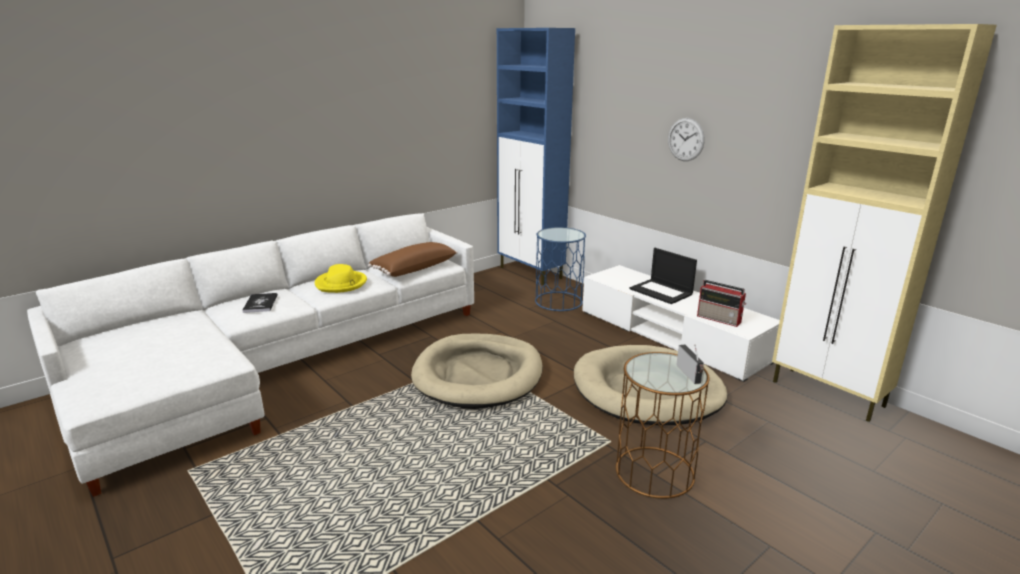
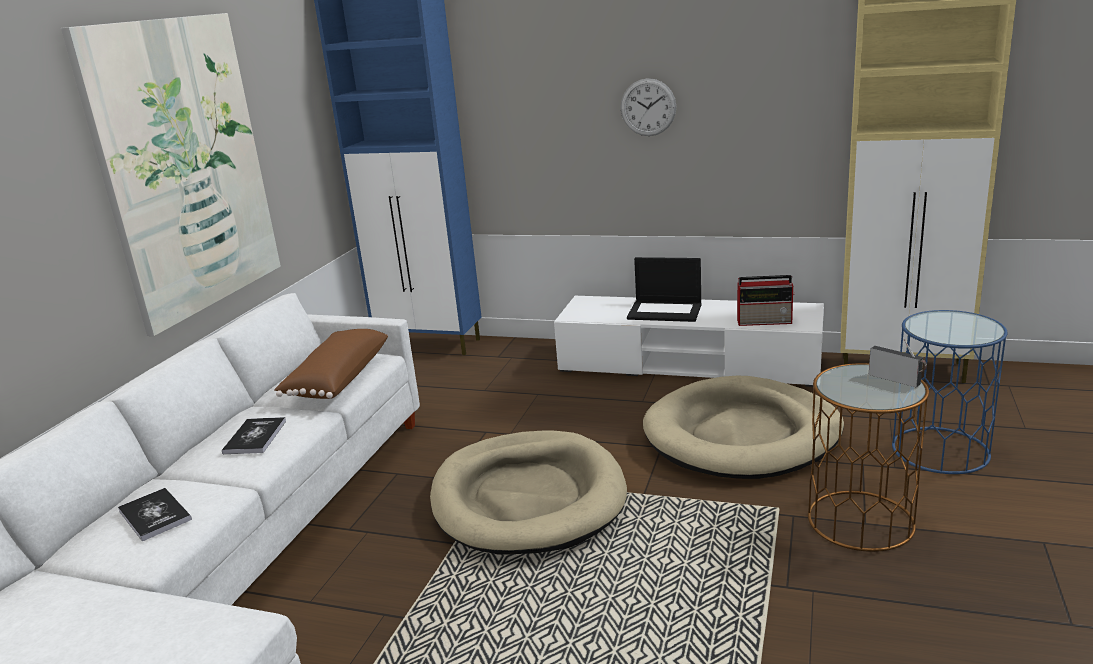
camera: 30 degrees left, 0 degrees up
yellow hat [315,264,367,293] -> book [222,417,286,454]
blue side table [535,227,586,311] -> blue side table moved to [892,310,1008,474]
none -> picture [61,13,281,336]

